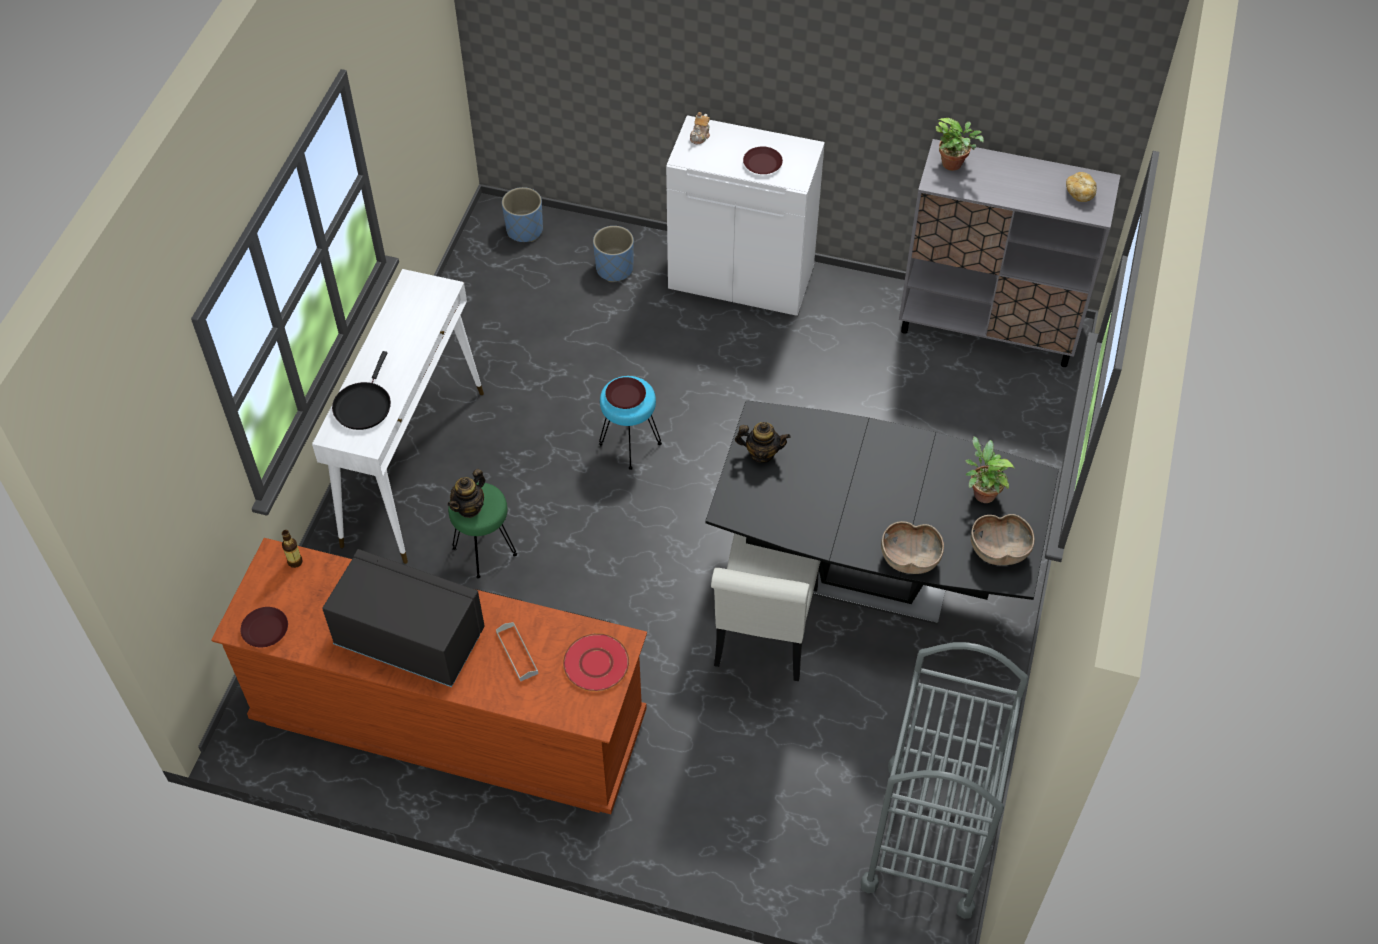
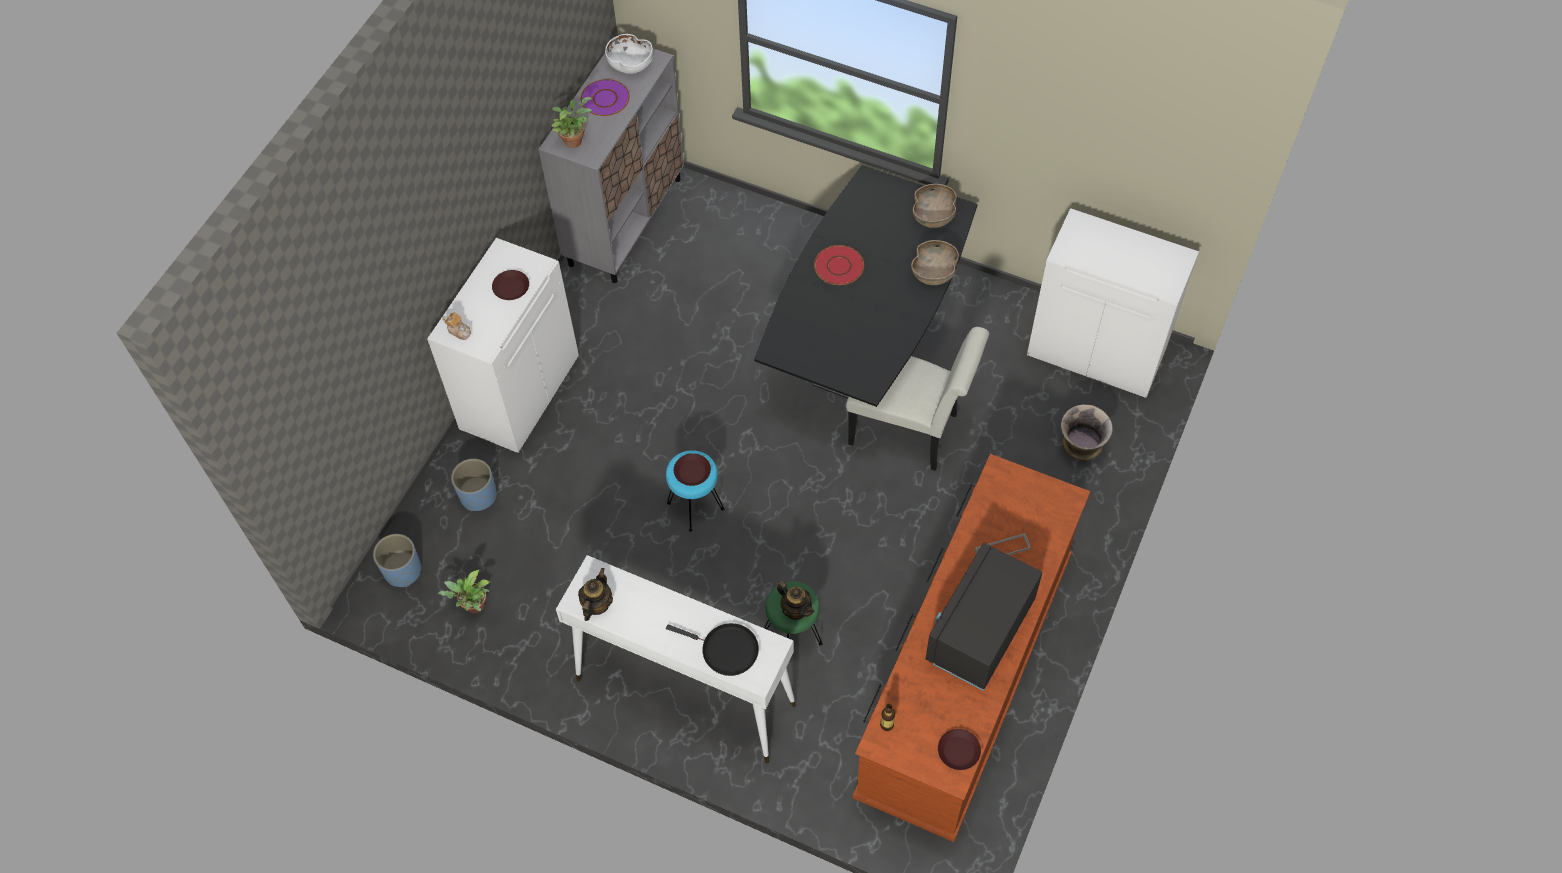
camera: 80 degrees left, 5 degrees up
red plate [563,633,630,692] -> red plate moved to [814,245,864,285]
teapot [735,422,790,463] -> teapot moved to [578,568,613,621]
grey cart [860,642,1028,919] -> white cabinet [1027,208,1199,398]
potted plant [965,436,1015,503] -> potted plant moved to [438,570,490,613]
bread [1066,172,1097,202] -> white bowl [605,34,653,74]
none -> purple plate [581,79,630,116]
none -> vase [1061,404,1113,461]

